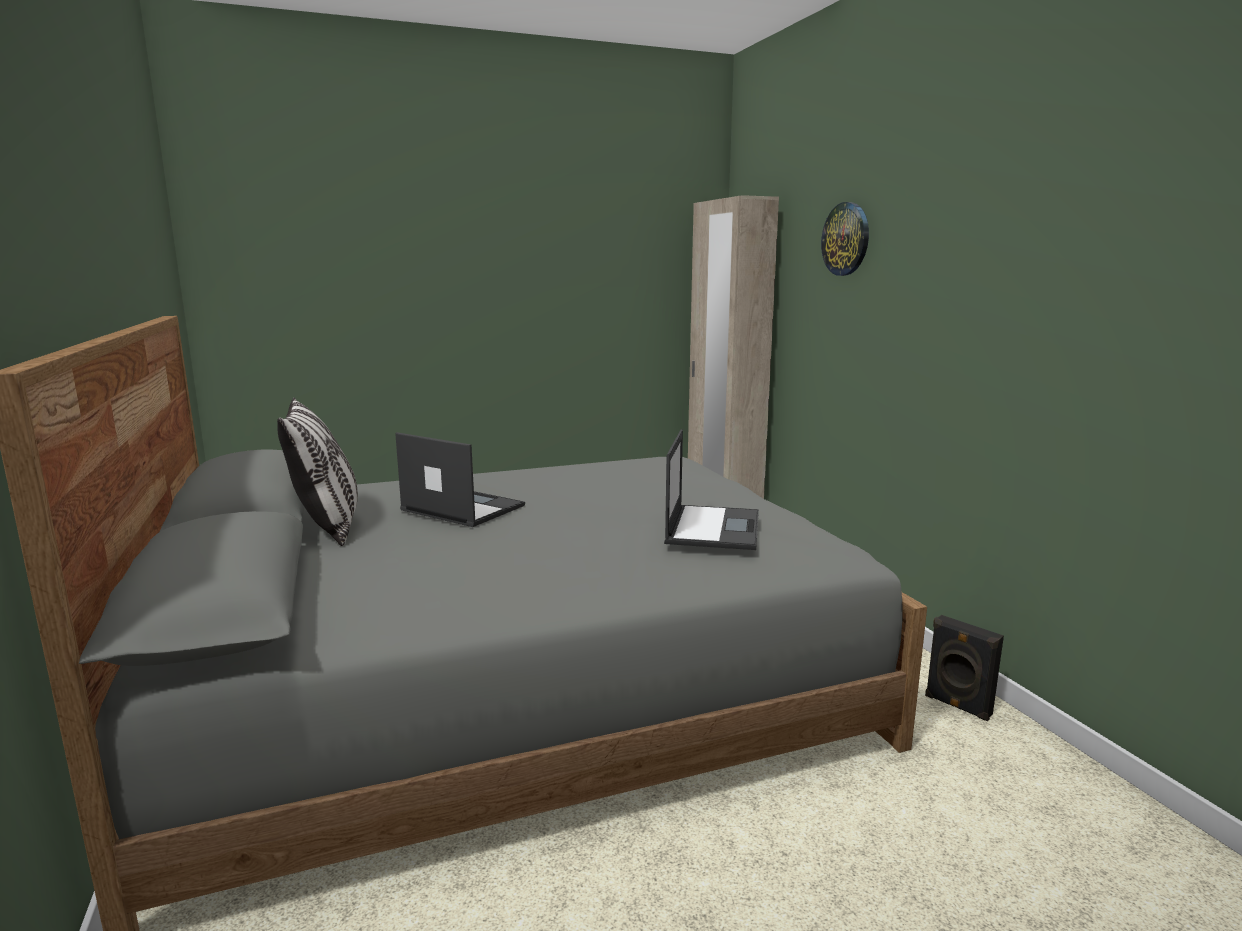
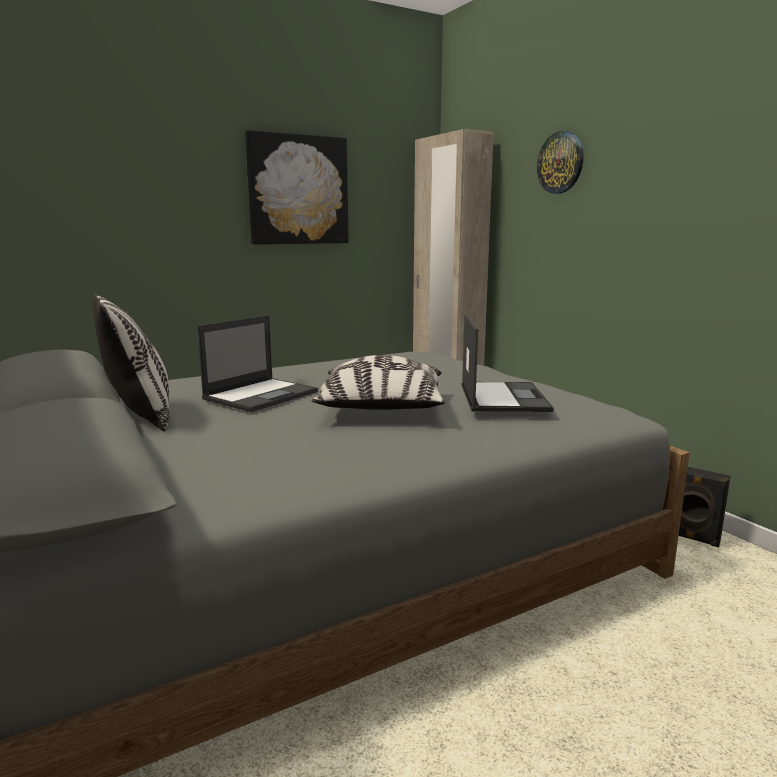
camera: 10 degrees left, 0 degrees up
laptop [395,432,525,527] -> laptop turned 105 degrees clockwise [197,315,318,412]
none -> picture [245,130,349,244]
none -> pillow [312,355,445,410]

